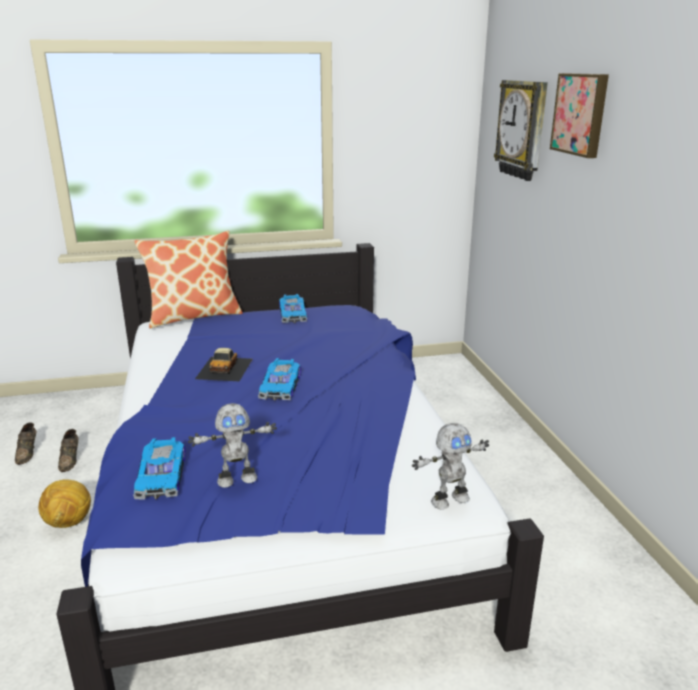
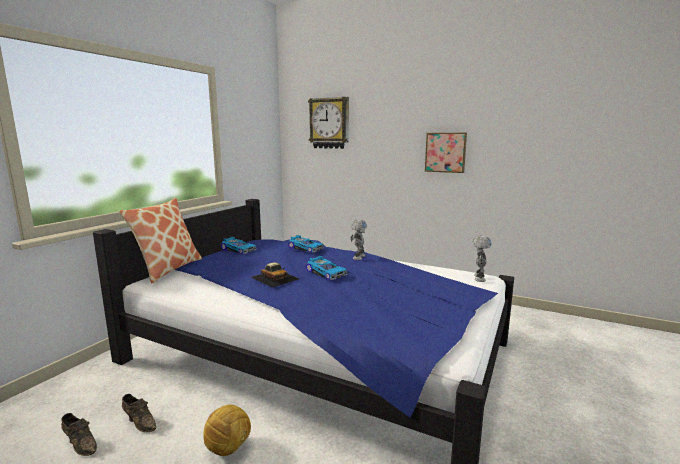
camera: 50 degrees left, 10 degrees down
toy car [133,437,185,500] -> toy car moved to [288,235,324,252]
toy robot [188,403,277,488] -> toy robot moved to [350,219,367,260]
picture [550,73,609,158] -> picture moved to [425,133,467,173]

